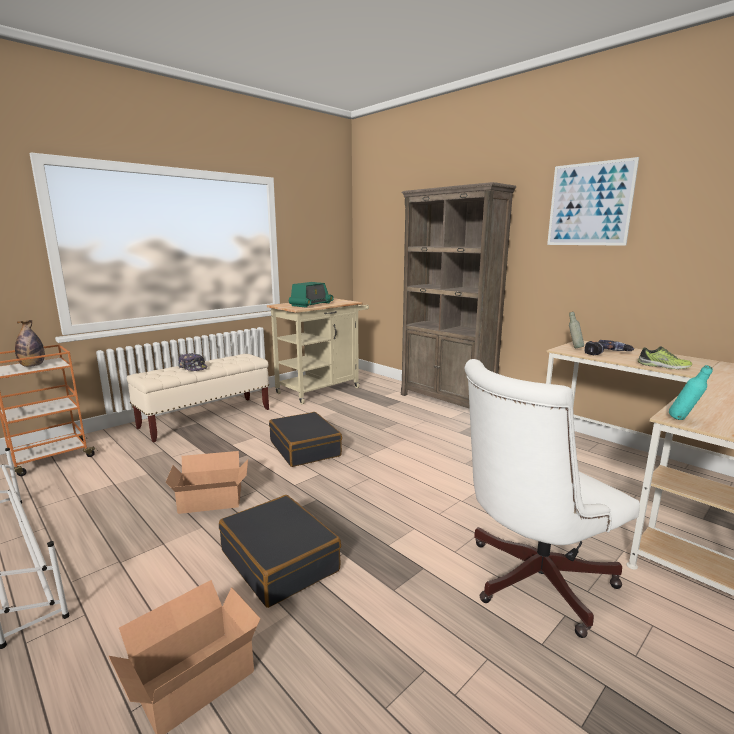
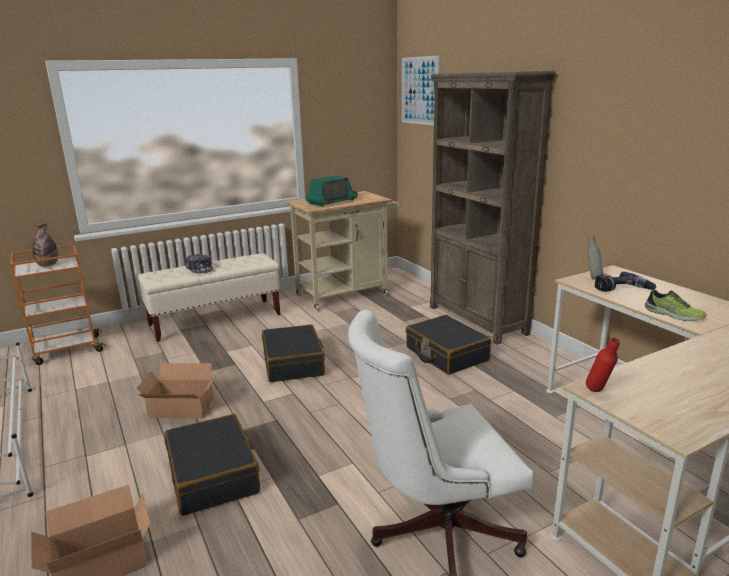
camera: 15 degrees right, 5 degrees up
picture [547,157,639,246] -> picture moved to [402,55,440,126]
turquoise bottle [669,365,713,420] -> red bottle [586,338,620,392]
none -> black suitcase [406,315,491,375]

